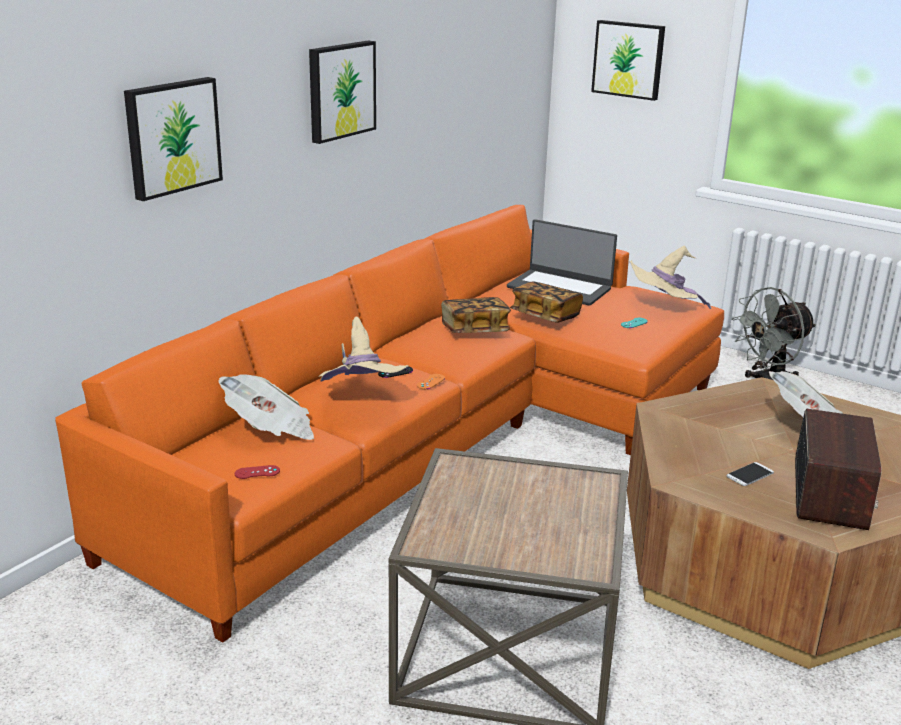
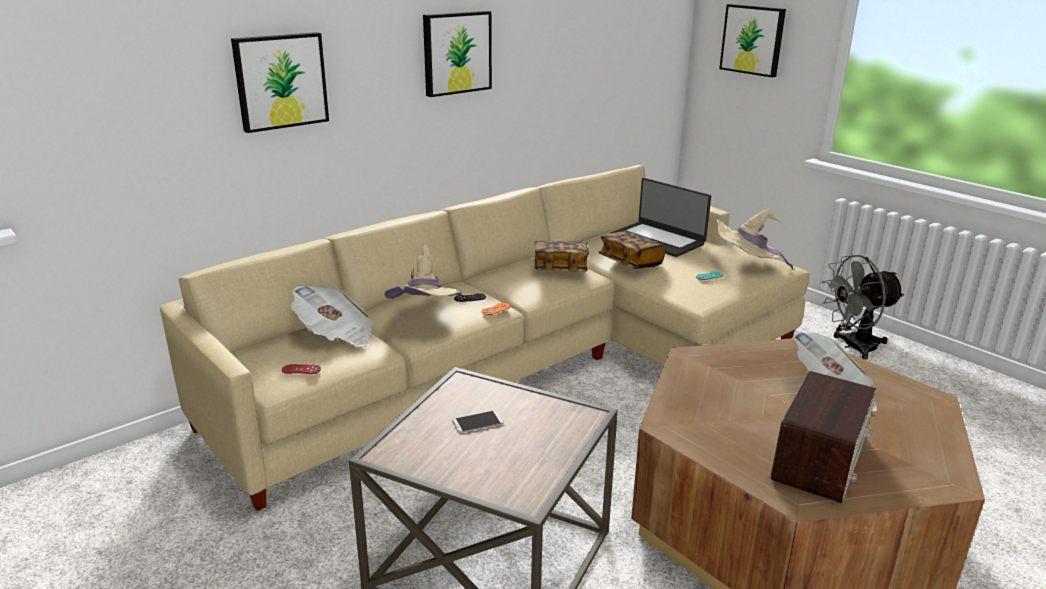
camera: 15 degrees right, 0 degrees up
orange sofa [55,205,724,643] -> beige sofa [160,165,809,511]
phone [727,462,774,486] -> phone moved to [452,411,504,433]

